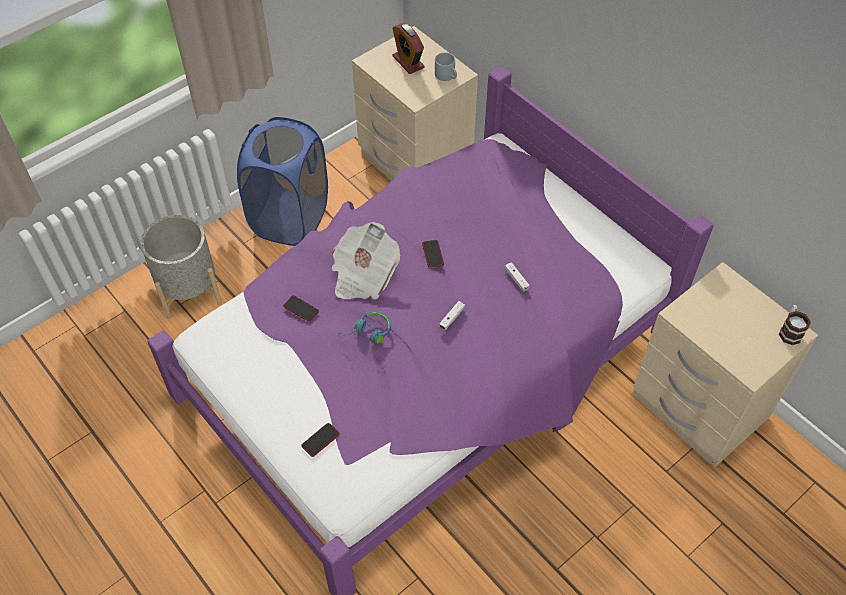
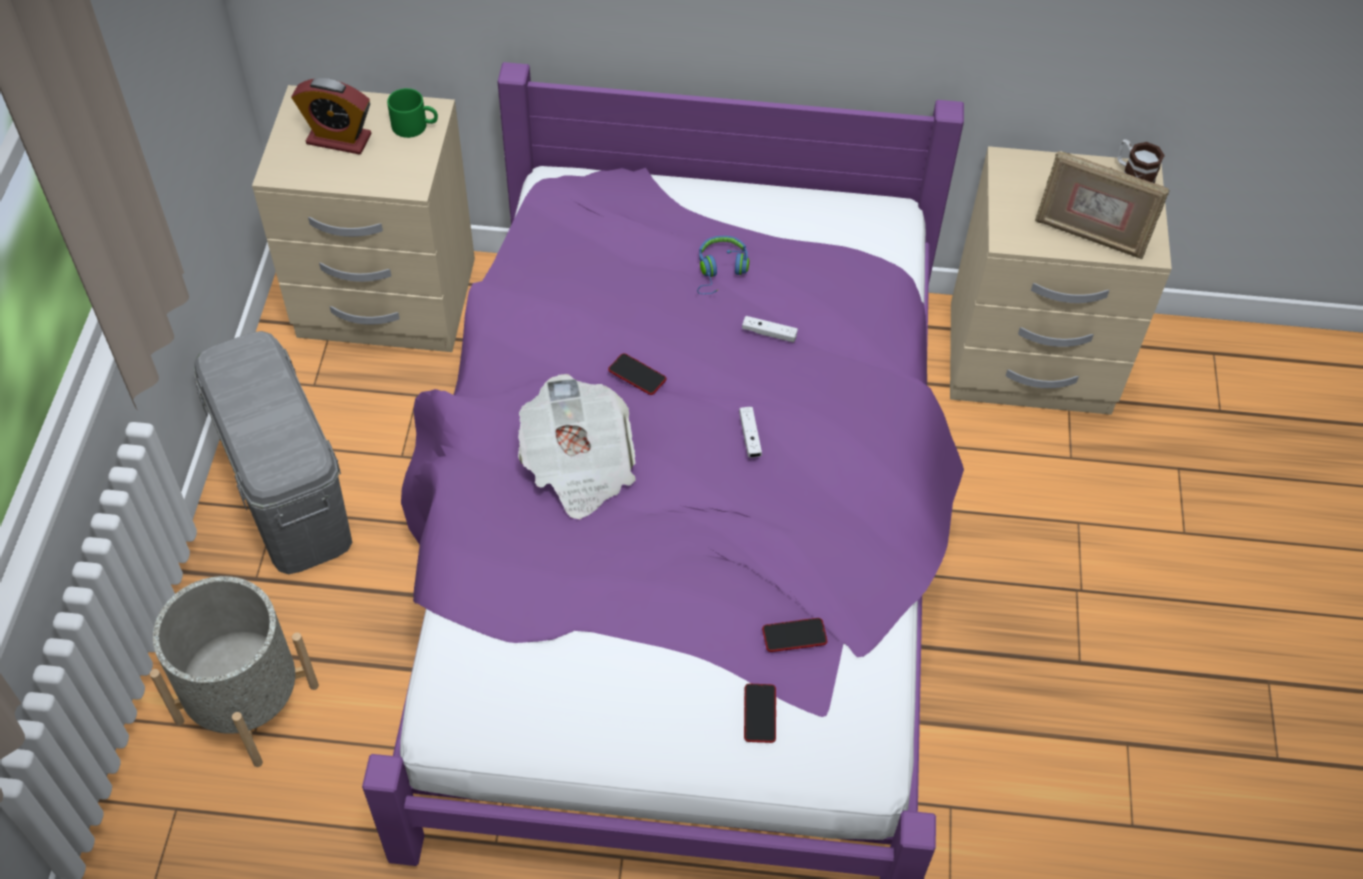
camera: 45 degrees left, 0 degrees up
blue laundry basket [237,117,328,246] -> grey storage box [193,331,352,574]
phone [283,295,319,322] -> phone moved to [762,618,827,652]
blue headphones [339,311,391,344] -> blue headphones moved to [697,236,749,294]
grey mug [435,52,457,81] -> green mug [387,88,438,138]
none -> picture frame [1035,151,1169,259]

